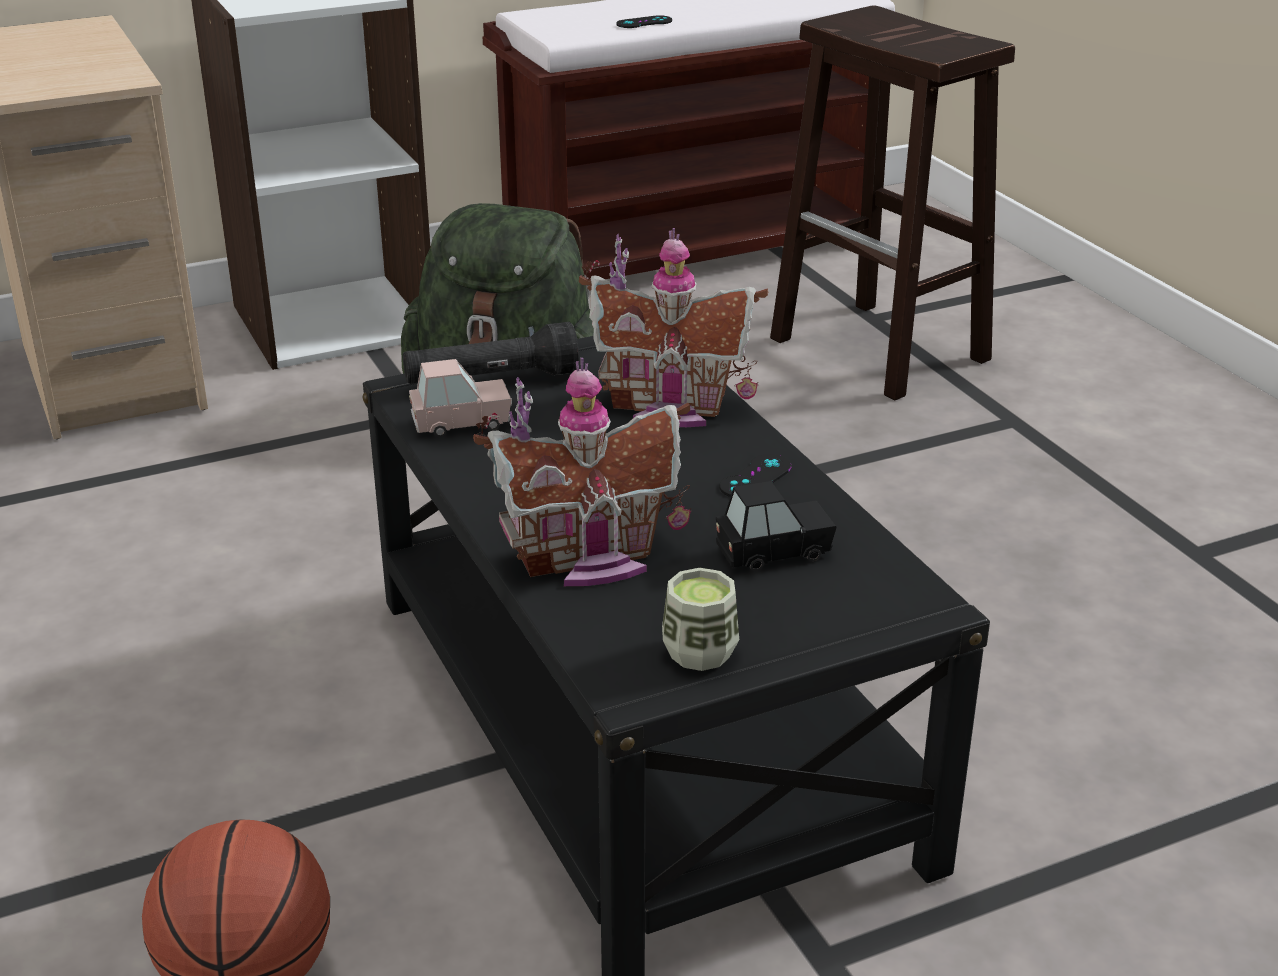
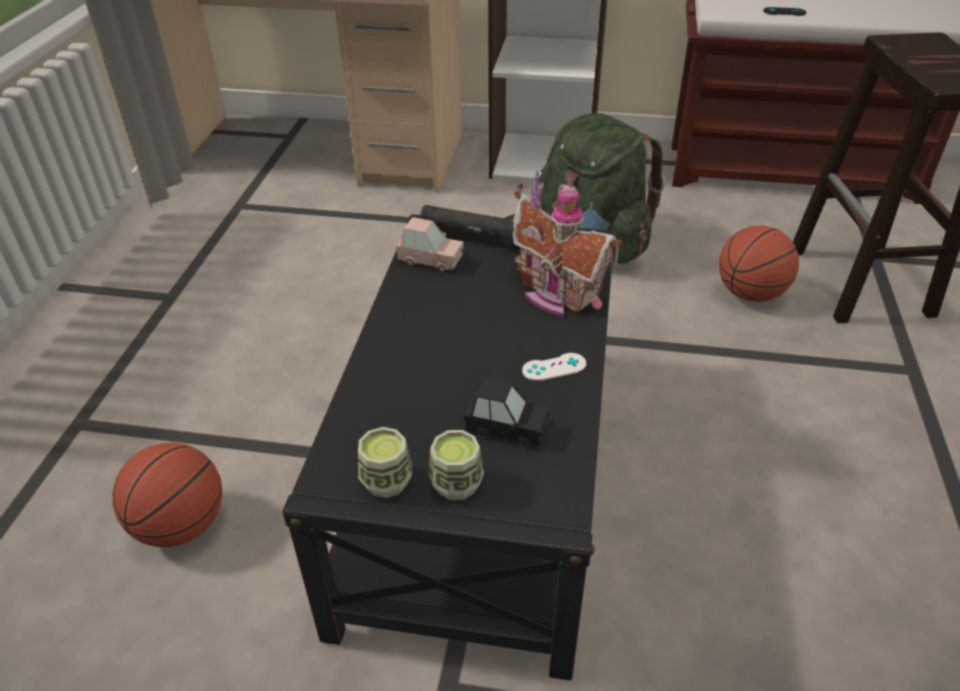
camera: 35 degrees right, 10 degrees up
toy house [473,358,691,586] -> none
black game controller [719,454,792,497] -> white game controller [522,353,586,381]
none -> cup [428,430,484,500]
none -> basketball [719,226,799,302]

